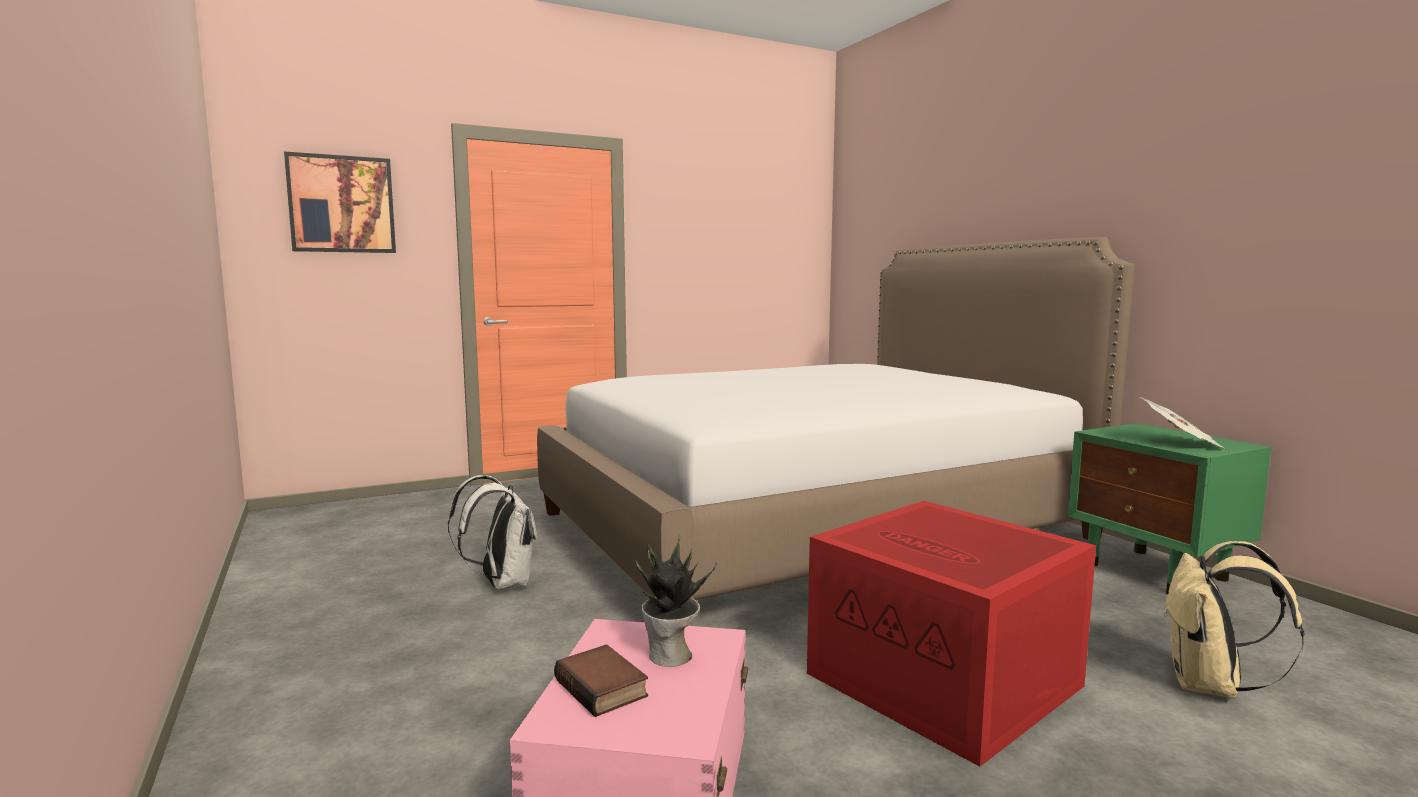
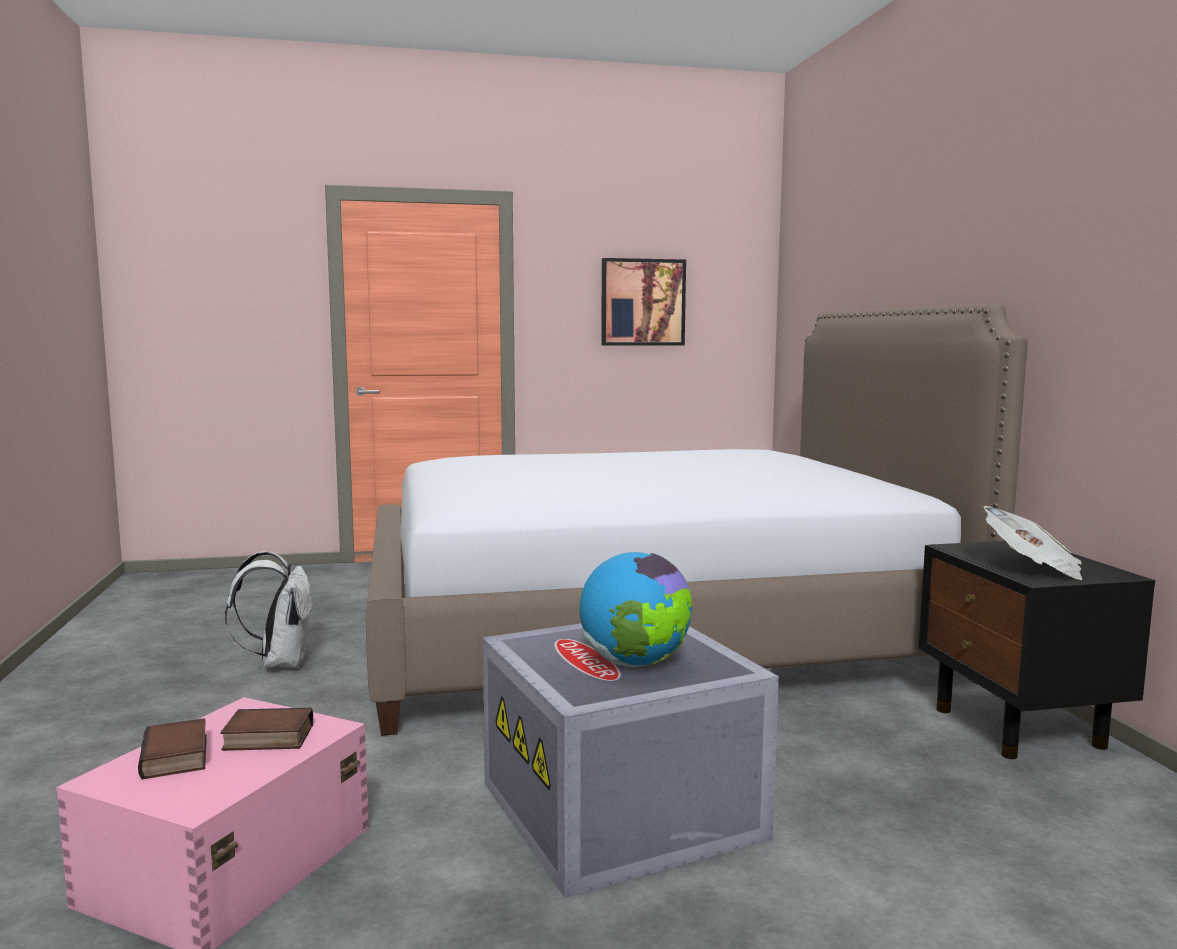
camera: 15 degrees right, 0 degrees up
picture [284,152,396,253] -> picture moved to [601,258,686,346]
potted plant [635,535,716,667] -> book [220,708,313,751]
red storage box [807,501,1096,767] -> grey storage box [482,623,779,898]
green nightstand [1068,423,1272,594] -> black nightstand [919,541,1155,759]
beige backpack [1164,541,1304,699] -> none
none -> globe [579,552,692,667]

